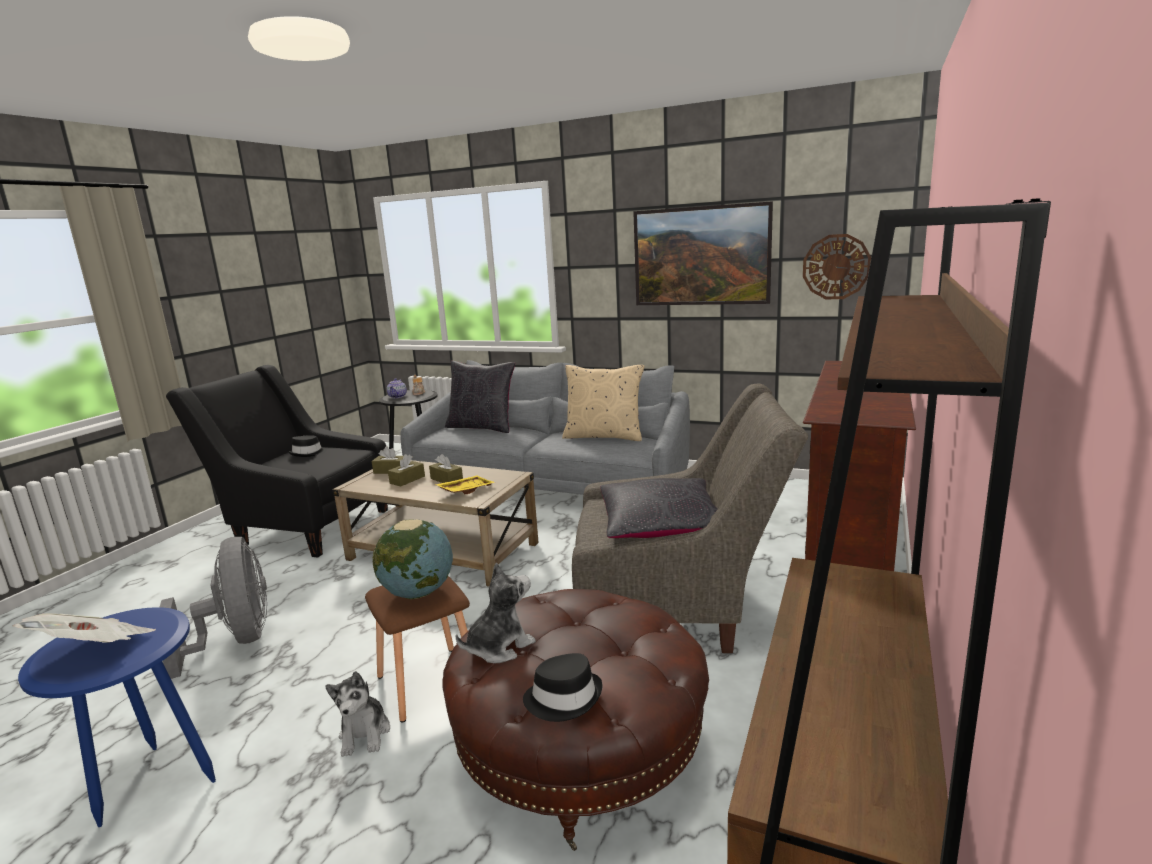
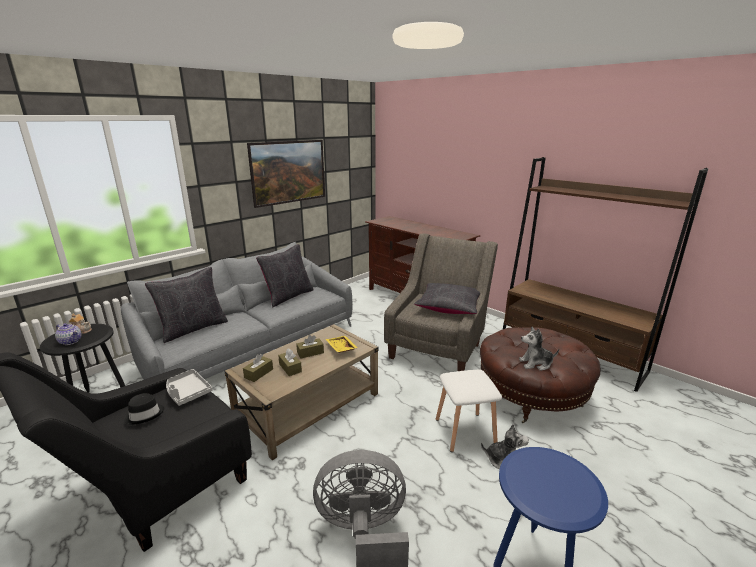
camera: 70 degrees left, 5 degrees up
newspaper [12,613,156,643] -> none
brown stool [365,576,470,723] -> white stool [436,369,502,452]
globe [373,519,453,599] -> none
plush toy [456,563,536,663] -> plush toy turned 75 degrees counterclockwise [519,327,559,371]
black hat [523,653,603,722] -> none
beige pillow [562,365,644,441] -> black pillow [256,244,314,308]
wall clock [803,234,871,299] -> none
none -> grey tray [166,369,212,406]

